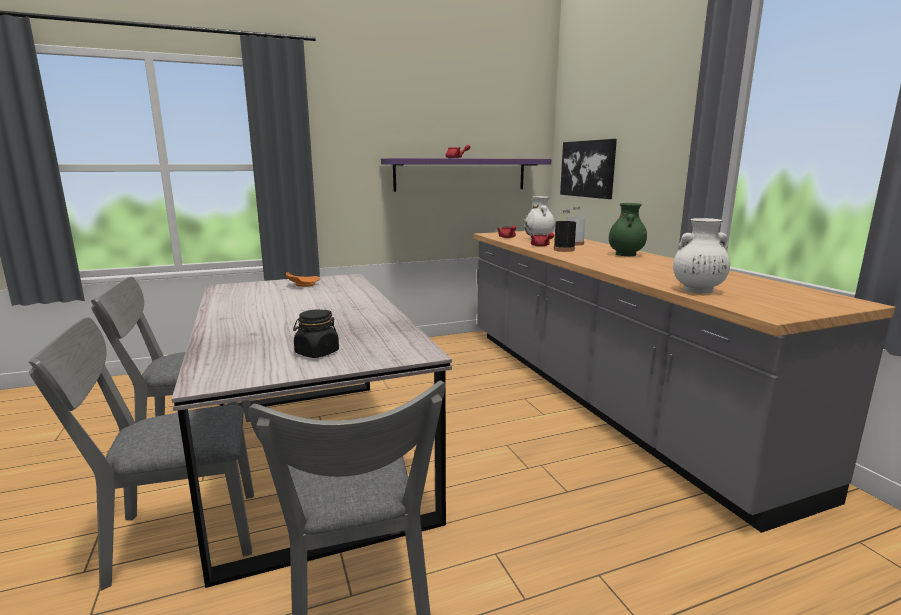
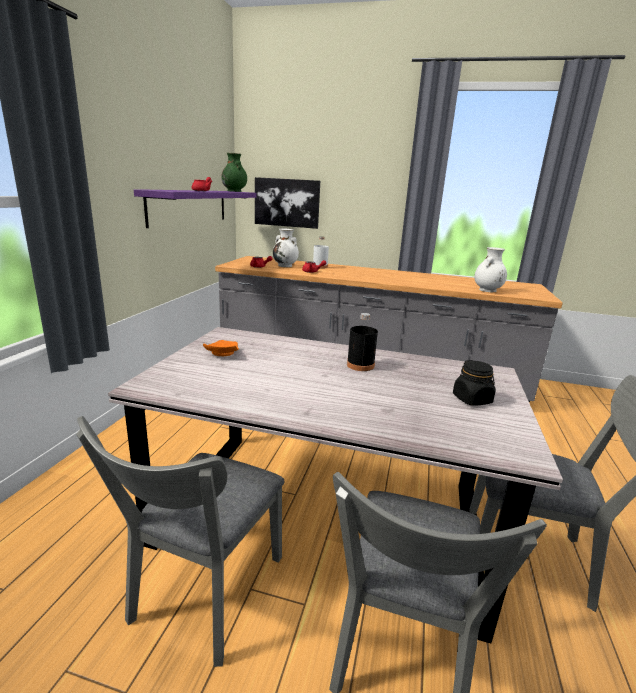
camera: 55 degrees left, 5 degrees up
black bottle [554,209,576,252] -> black bottle moved to [347,313,378,371]
green vase [609,203,647,256] -> green vase moved to [221,153,247,192]

